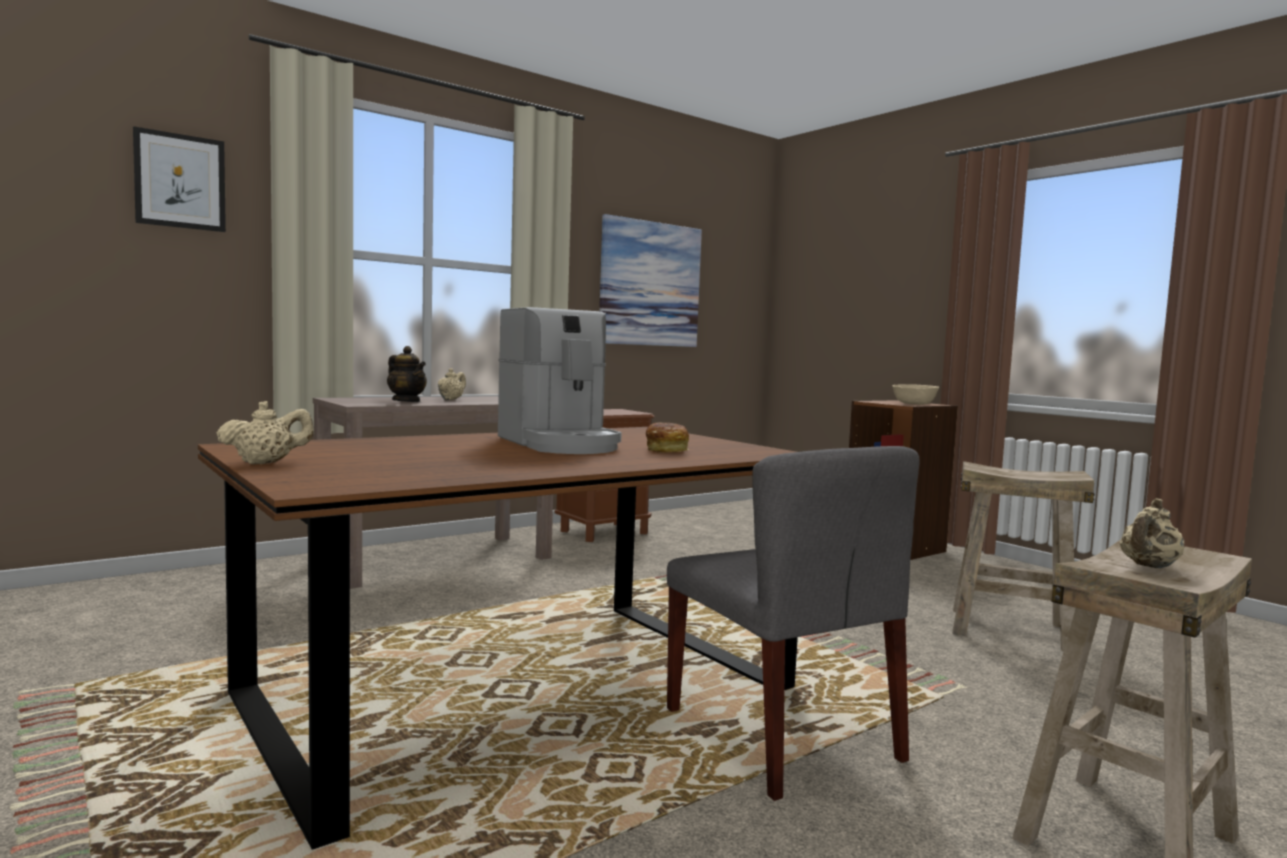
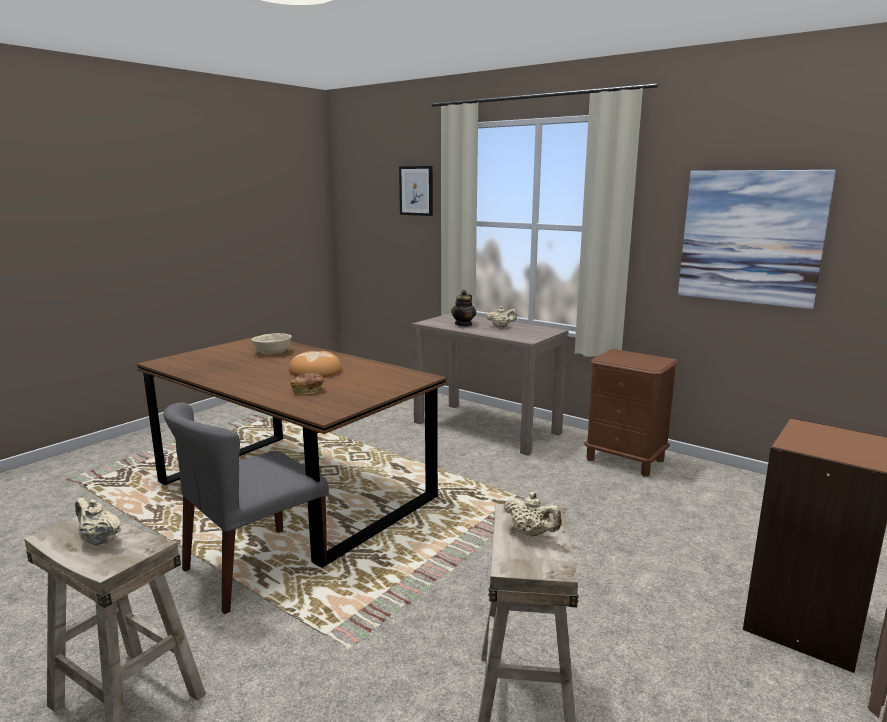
camera: 75 degrees right, 10 degrees up
beige teapot [217,401,314,464] -> beige teapot moved to [504,492,562,536]
coffee machine [498,307,622,454] -> bread [289,351,342,377]
beige bowl [892,384,939,405] -> beige bowl moved to [252,333,292,355]

